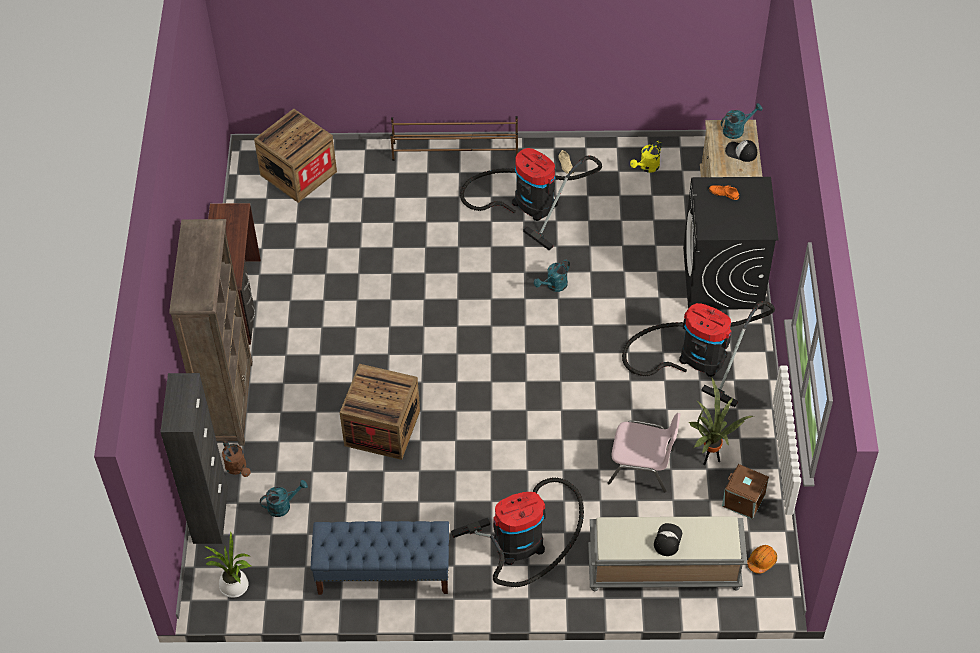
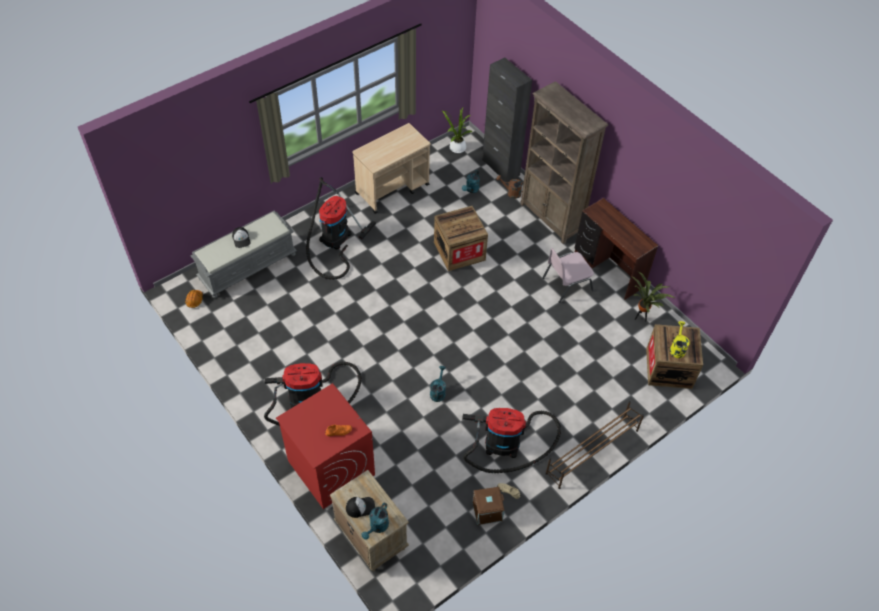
camera: 140 degrees right, 0 degrees up
blue bench [311,521,449,595] -> beige cart [352,123,431,214]
pink chair [608,413,681,492] -> pink chair moved to [542,248,594,303]
yellow watering can [630,141,662,173] -> yellow watering can moved to [670,321,690,358]
black washing machine [683,177,779,310] -> red washing machine [276,383,375,509]
potted plant [689,376,753,465] -> potted plant moved to [630,272,675,321]
brown storage box [722,464,769,520] -> brown storage box moved to [473,487,505,525]

